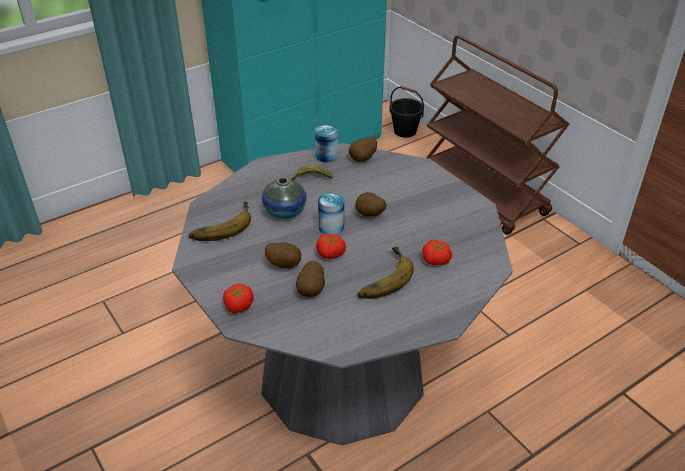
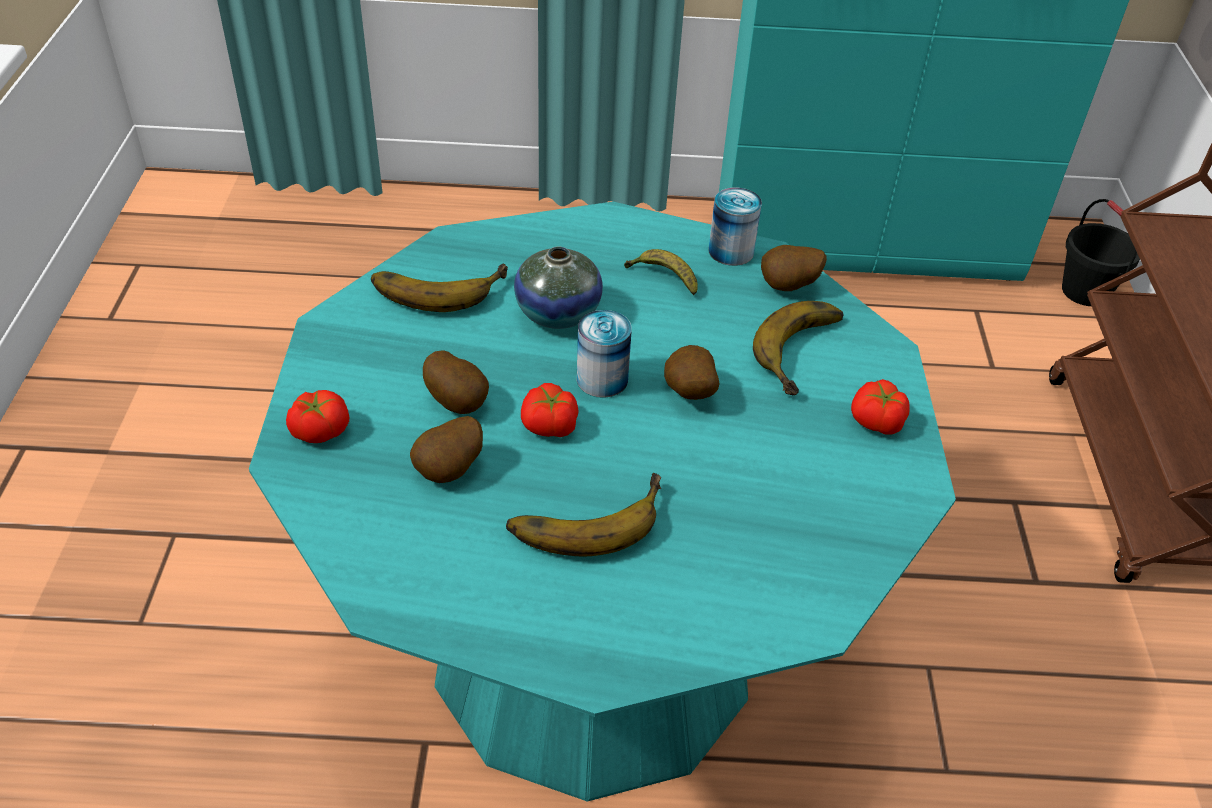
camera: 35 degrees right, 5 degrees up
grey dining table [172,143,513,445] -> turquoise dining table [249,202,956,802]
tomato [422,239,452,265] -> tomato moved to [851,379,910,435]
none -> banana [753,301,844,395]

